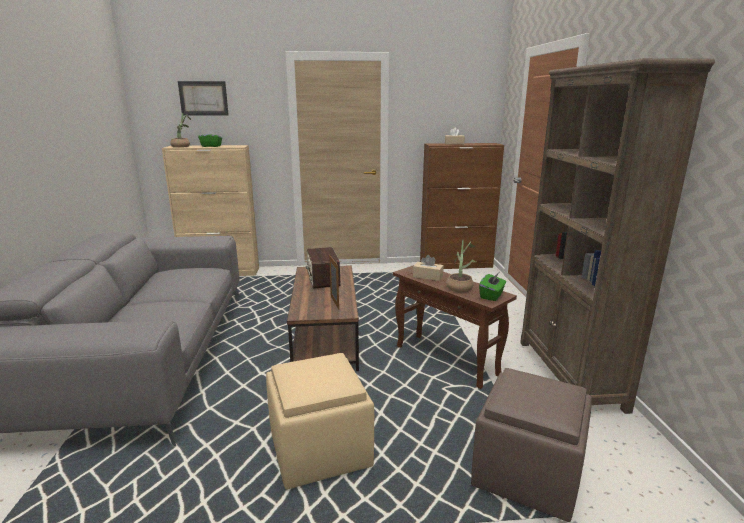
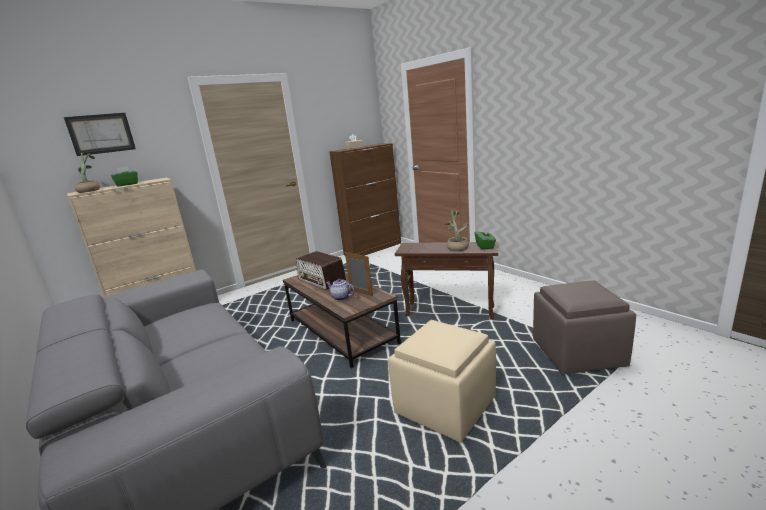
camera: 30 degrees left, 0 degrees up
beige tissue box [413,255,444,281] -> none
brown bookcase [520,58,715,414] -> none
none -> teapot [326,279,355,301]

